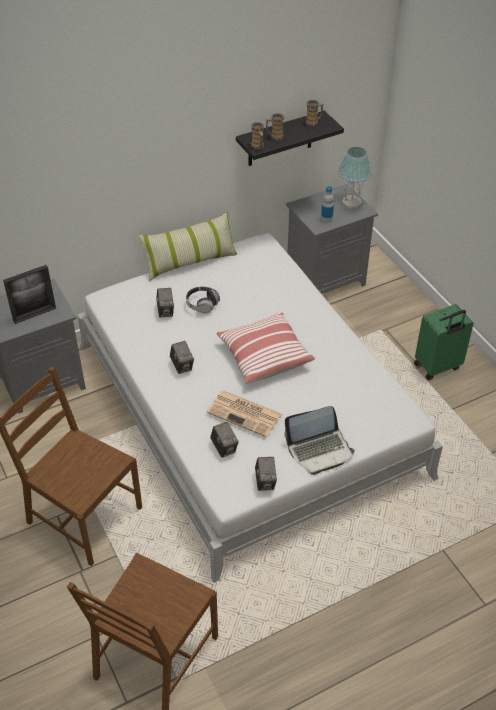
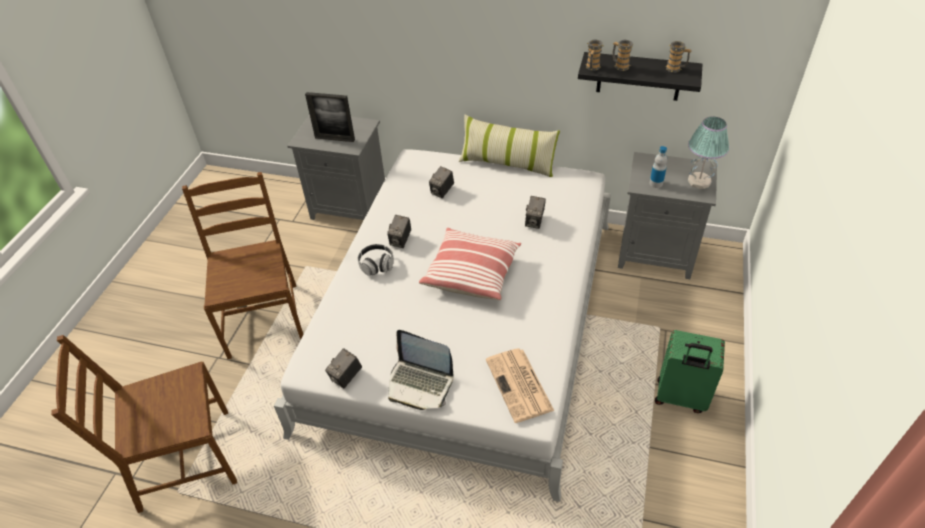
camera: 45 degrees right, 0 degrees up
headphones [186,286,220,314] -> headphones moved to [358,244,394,276]
newspaper [206,391,282,437] -> newspaper moved to [486,349,554,423]
camera [210,422,239,458] -> camera moved to [525,196,546,229]

